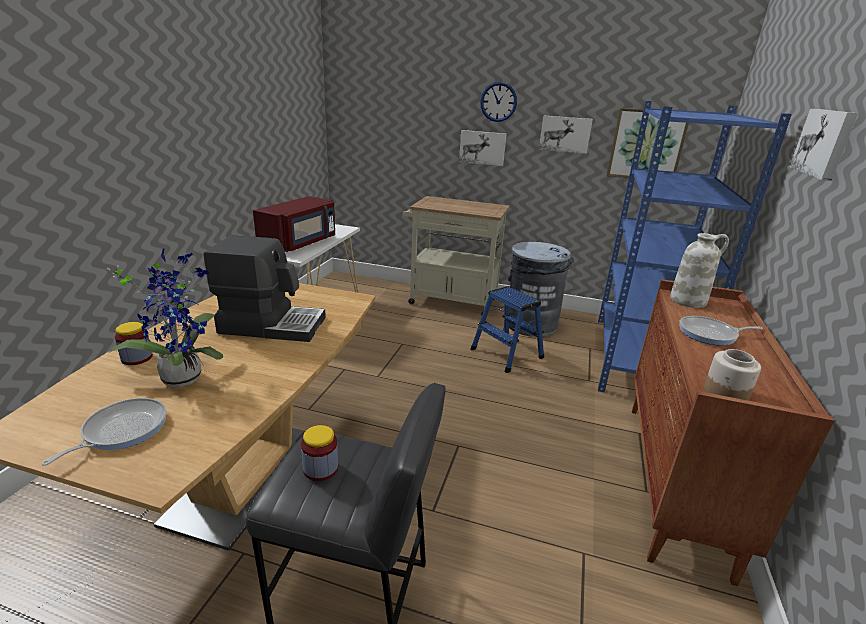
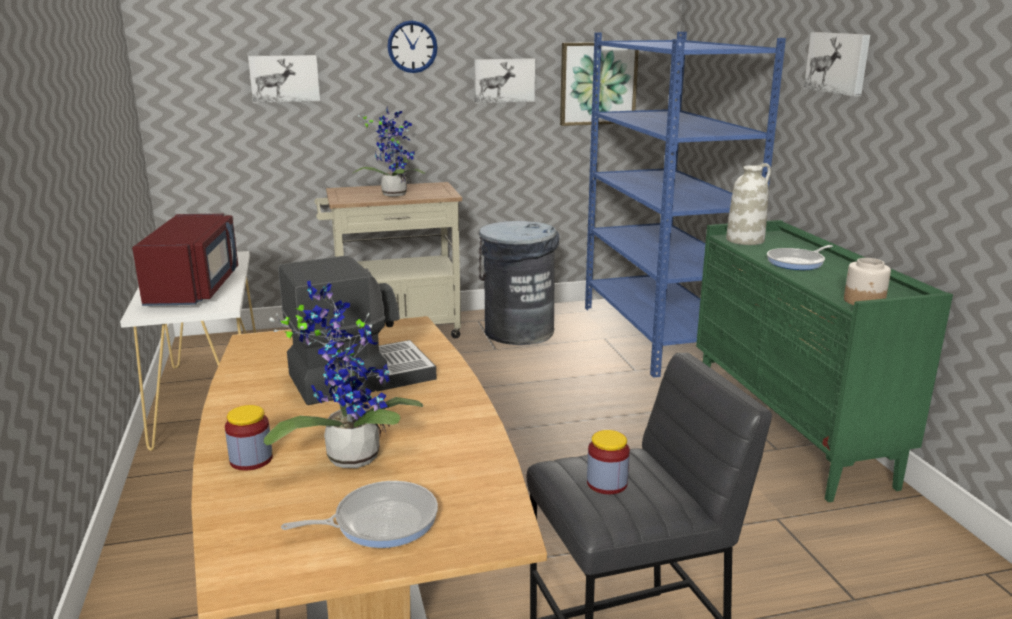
camera: 30 degrees left, 5 degrees down
frying pan [41,398,167,466] -> frying pan turned 75 degrees clockwise [281,481,438,548]
picture [459,130,507,166] -> picture moved to [248,55,320,103]
blue step ladder [470,286,544,373] -> none
brown cabinet [632,279,834,586] -> green cabinet [696,220,953,502]
none -> potted plant [352,109,426,196]

